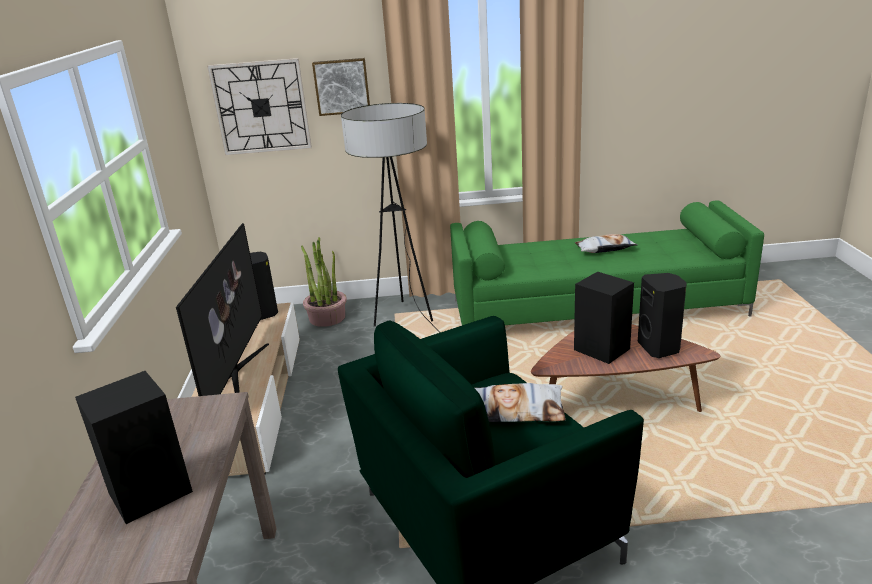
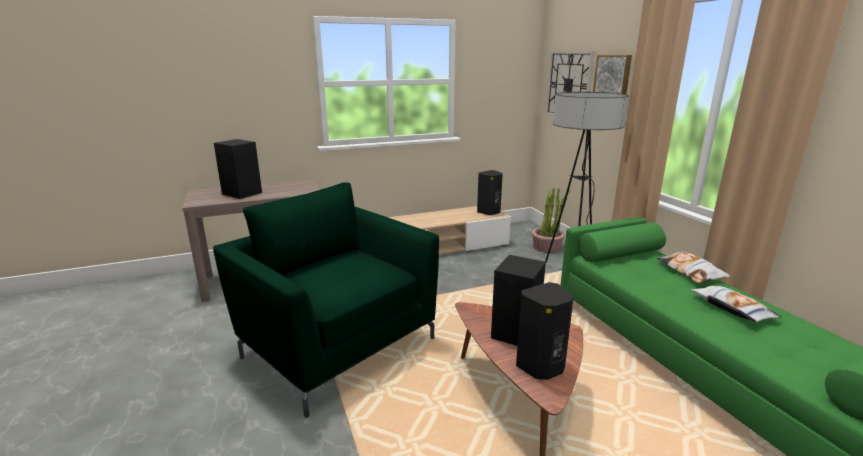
camera: 70 degrees right, 5 degrees down
television [176,223,269,396] -> none
pillow [475,383,566,422] -> pillow moved to [656,251,730,284]

